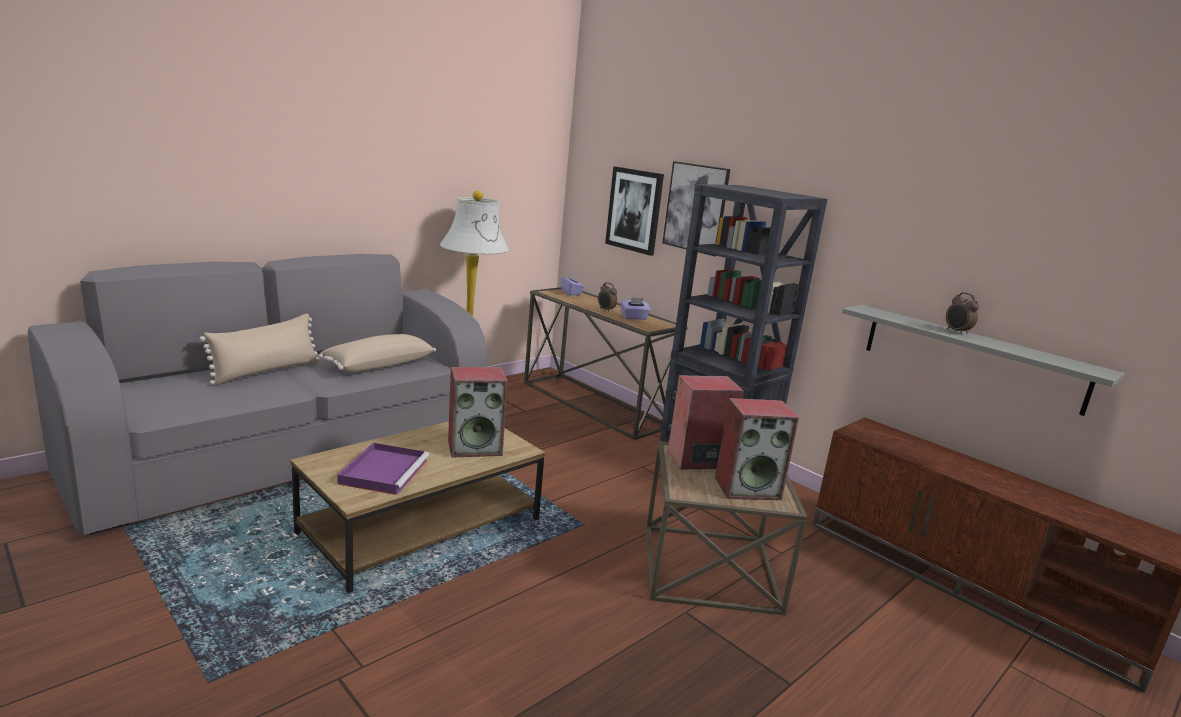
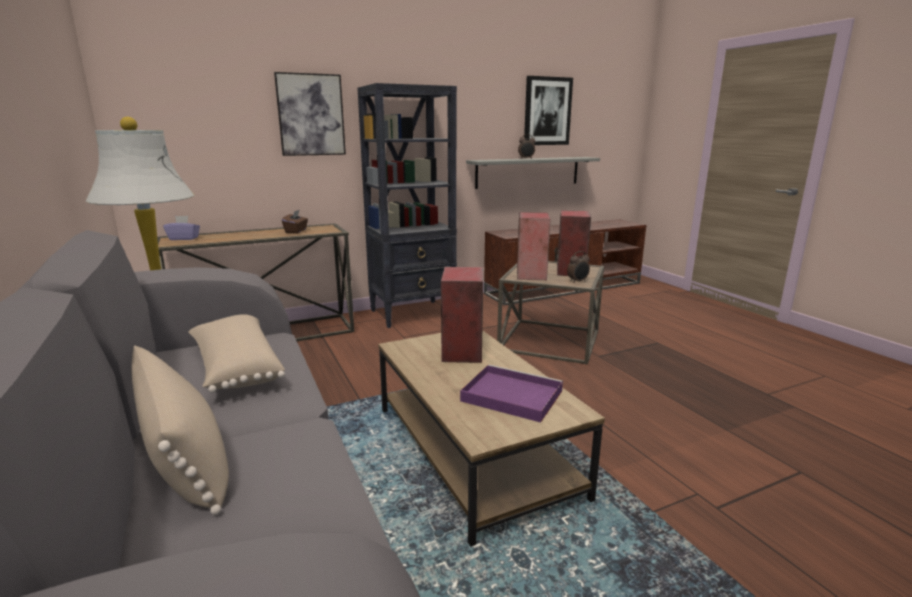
camera: 70 degrees left, 0 degrees up
alarm clock [598,282,617,312] -> alarm clock moved to [567,251,590,283]
picture [605,167,664,256] -> picture moved to [524,76,573,145]
purple tissue box [621,297,651,320] -> brown tissue box [282,210,308,233]

